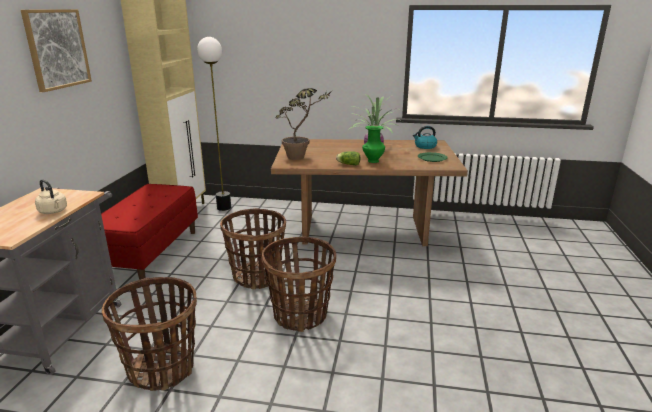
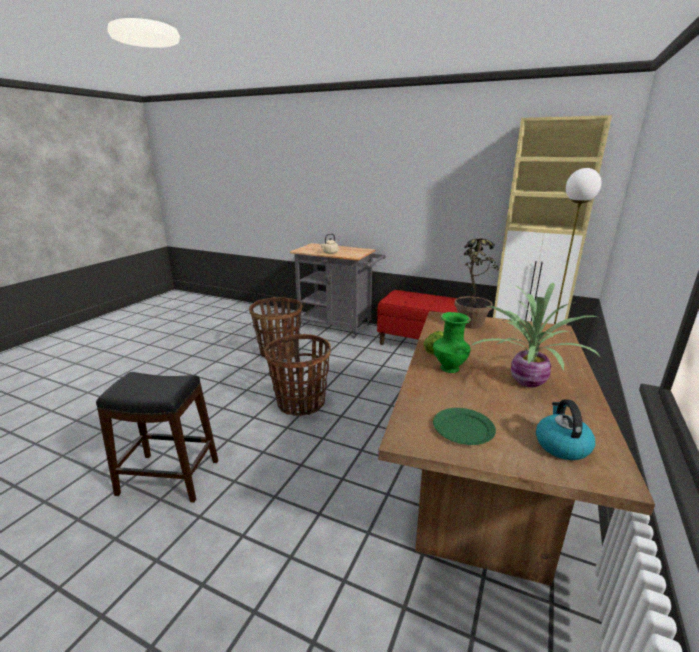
camera: 105 degrees right, 0 degrees up
picture [21,9,92,92] -> none
basket [220,208,286,289] -> none
none -> black stool [96,372,219,503]

